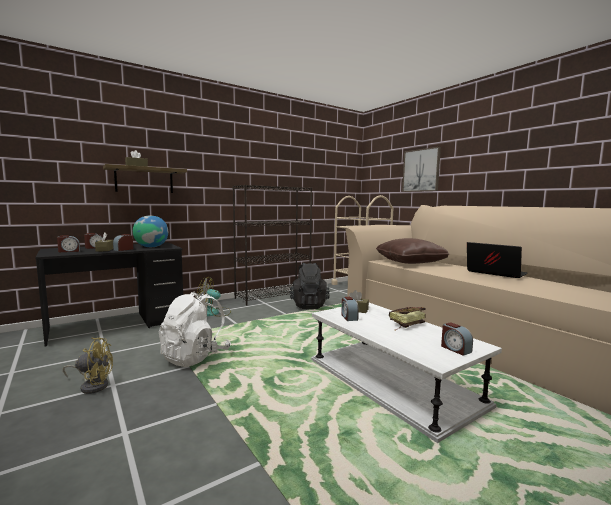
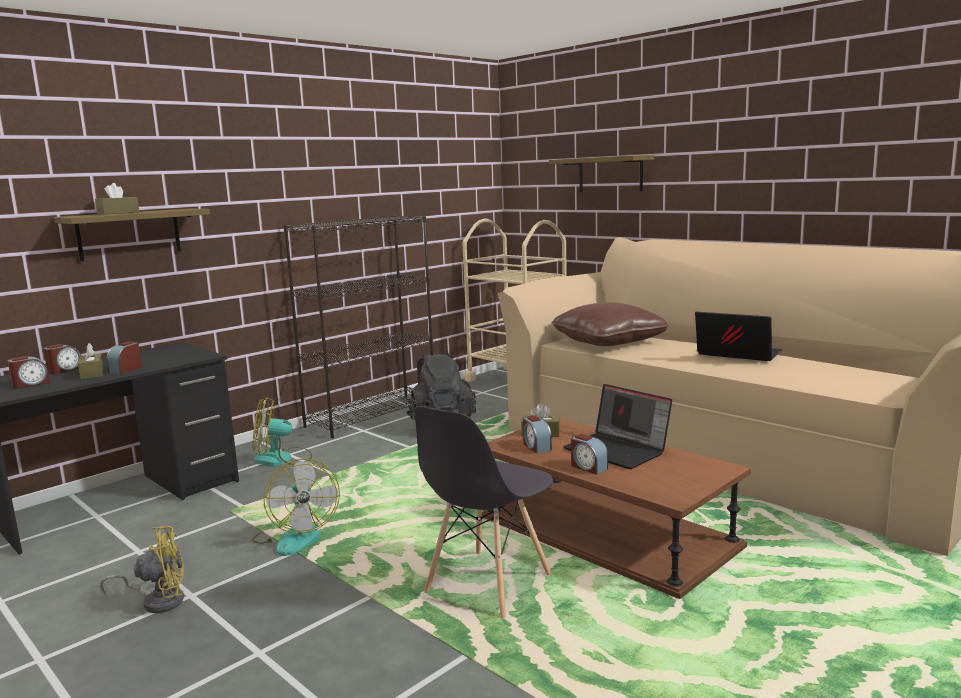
camera: 10 degrees left, 5 degrees up
globe [133,215,168,247] -> none
white backpack [159,291,231,367] -> fan [252,459,340,556]
white coffee table [311,303,502,443] -> brown coffee table [482,419,751,599]
book [389,307,426,330] -> laptop [563,384,672,469]
picture [402,147,441,192] -> shelf [549,155,654,192]
alarm clock [441,322,473,356] -> alarm clock moved to [571,434,608,475]
none -> grey chair [415,406,553,618]

